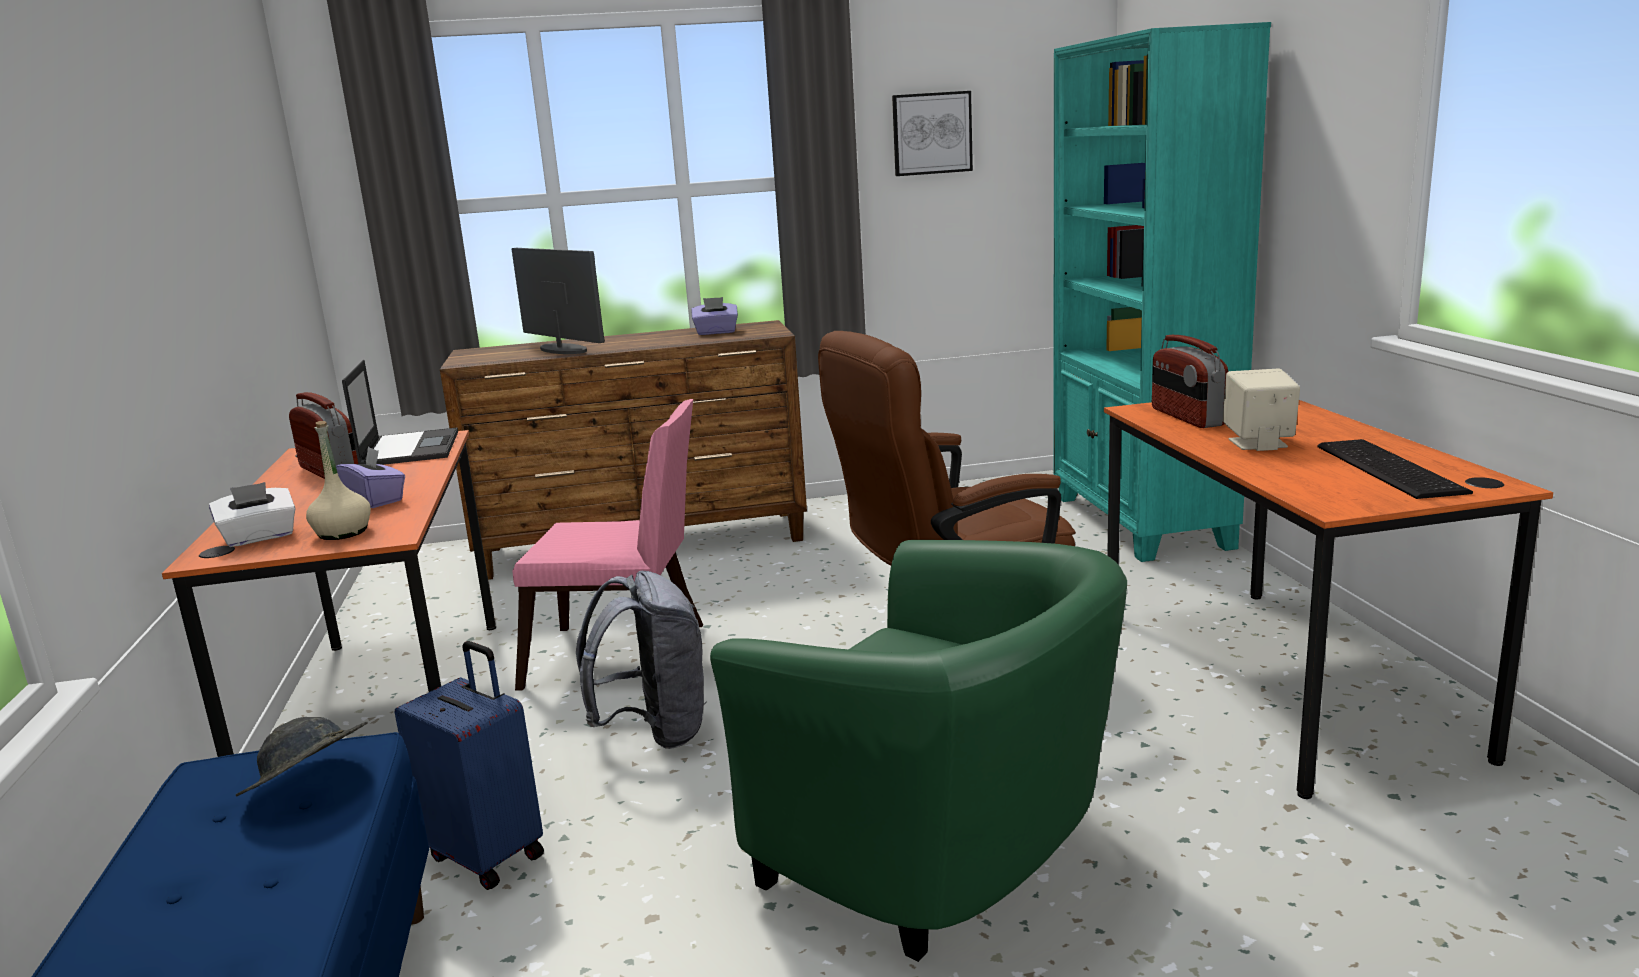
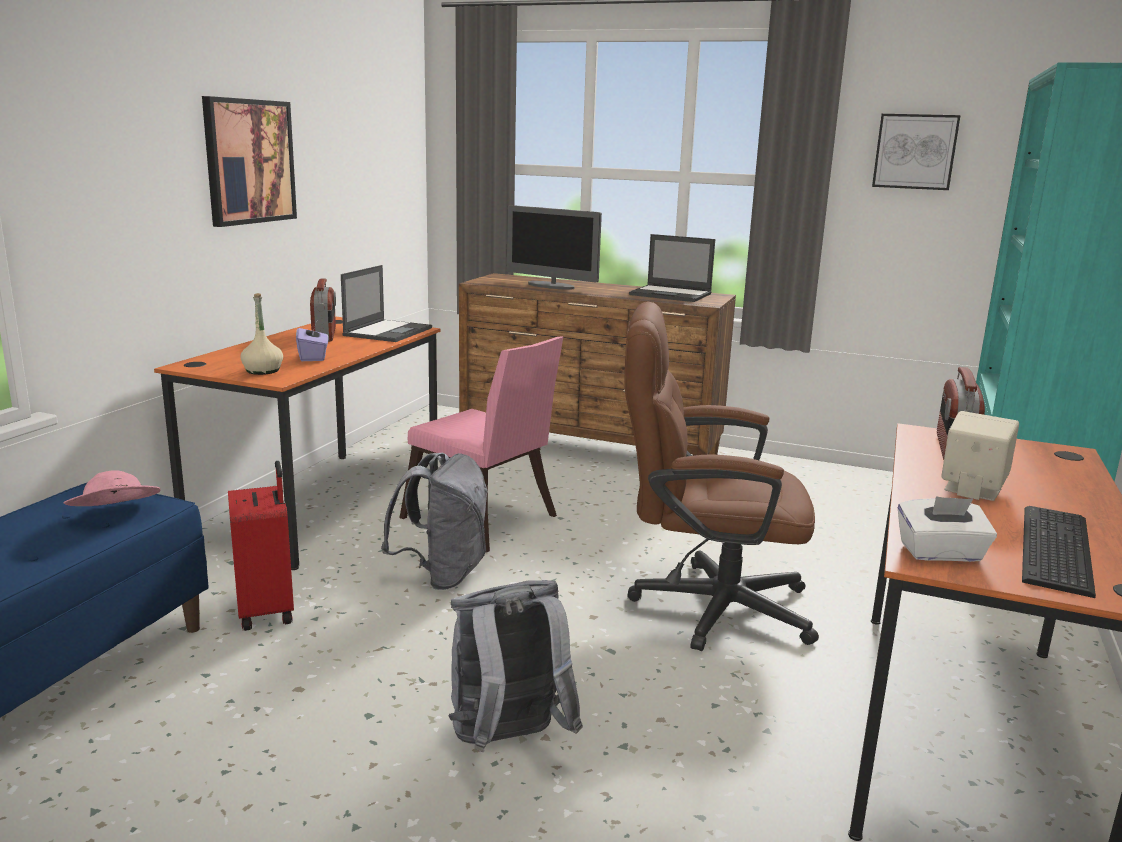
camera: 30 degrees right, 0 degrees up
white tissue box [209,482,295,547] -> white tissue box moved to [898,496,997,562]
grey hat [236,717,368,796] -> pink hat [64,470,161,506]
blue suitcase [395,641,544,890] -> red suitcase [228,461,294,631]
monitor [512,248,605,354] -> monitor turned 135 degrees clockwise [506,205,602,290]
purple tissue box [691,297,738,335] -> laptop [629,234,715,302]
green armchair [710,540,1127,962] -> grey backpack [448,580,583,752]
none -> picture [202,96,297,227]

